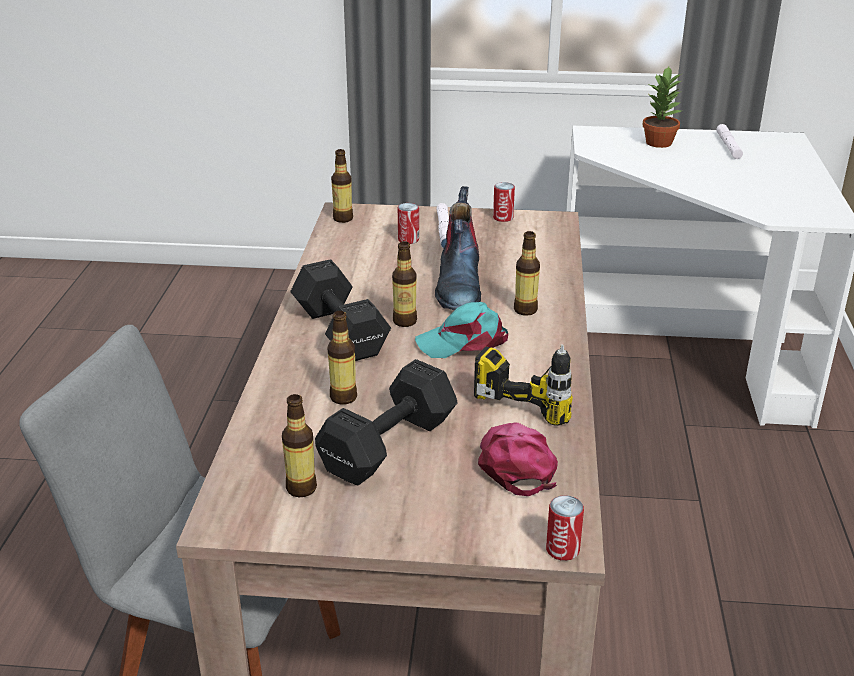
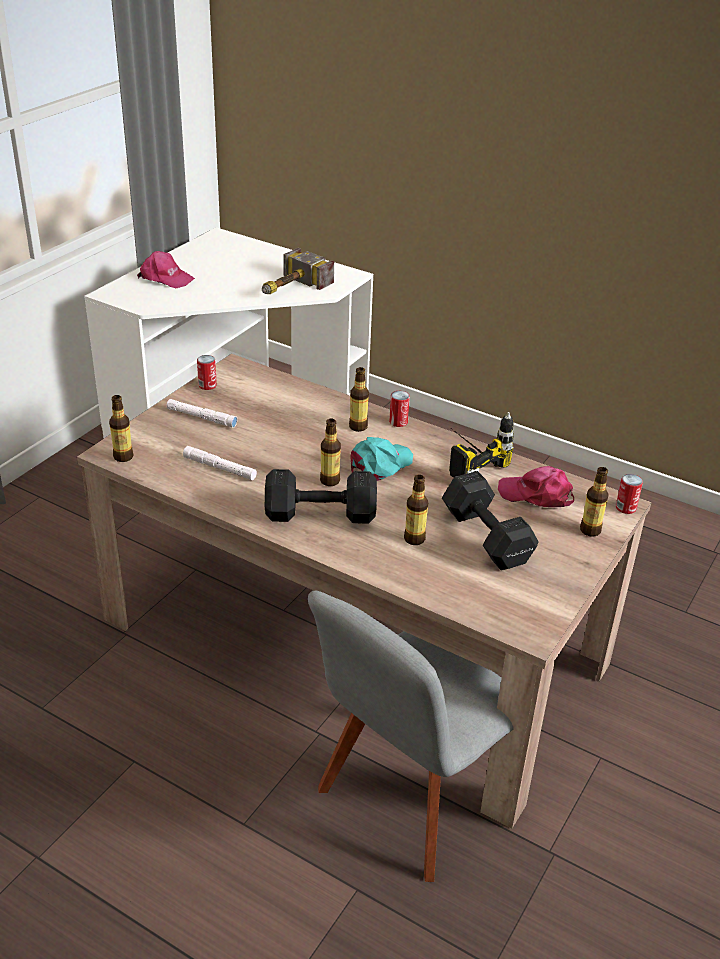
camera: 65 degrees left, 5 degrees up
bottle [282,394,317,497] -> bottle moved to [580,467,609,536]
can [398,203,419,244] -> can moved to [389,391,410,427]
turquoise cap [415,302,508,358] -> turquoise cap turned 150 degrees counterclockwise [350,437,413,481]
boot [435,186,481,310] -> none
potted plant [642,66,683,148] -> pink cap [137,251,195,288]
white flashlight [716,124,743,159] -> white flashlight moved to [183,446,257,480]
none -> hammer [262,248,334,294]

